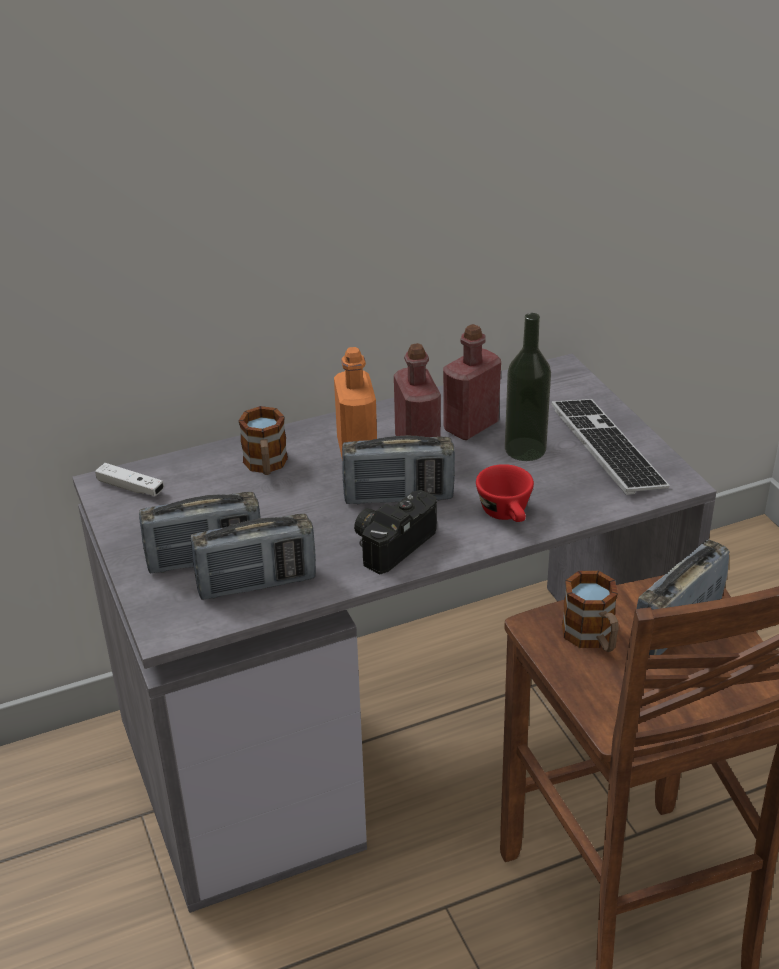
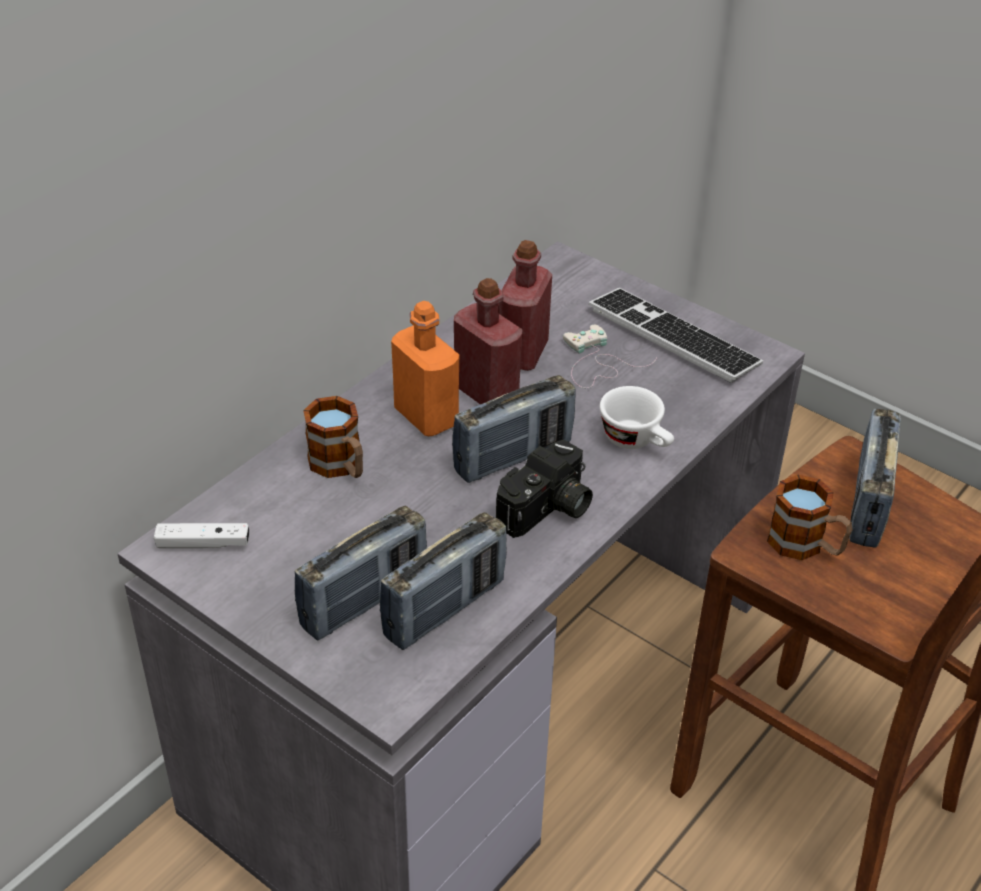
camera: 30 degrees left, 5 degrees up
camera [354,490,437,574] -> camera turned 150 degrees counterclockwise [496,440,593,538]
red cup [476,464,534,522] -> white cup [600,386,674,449]
bottle [505,313,551,461] -> white game controller [563,325,657,388]

